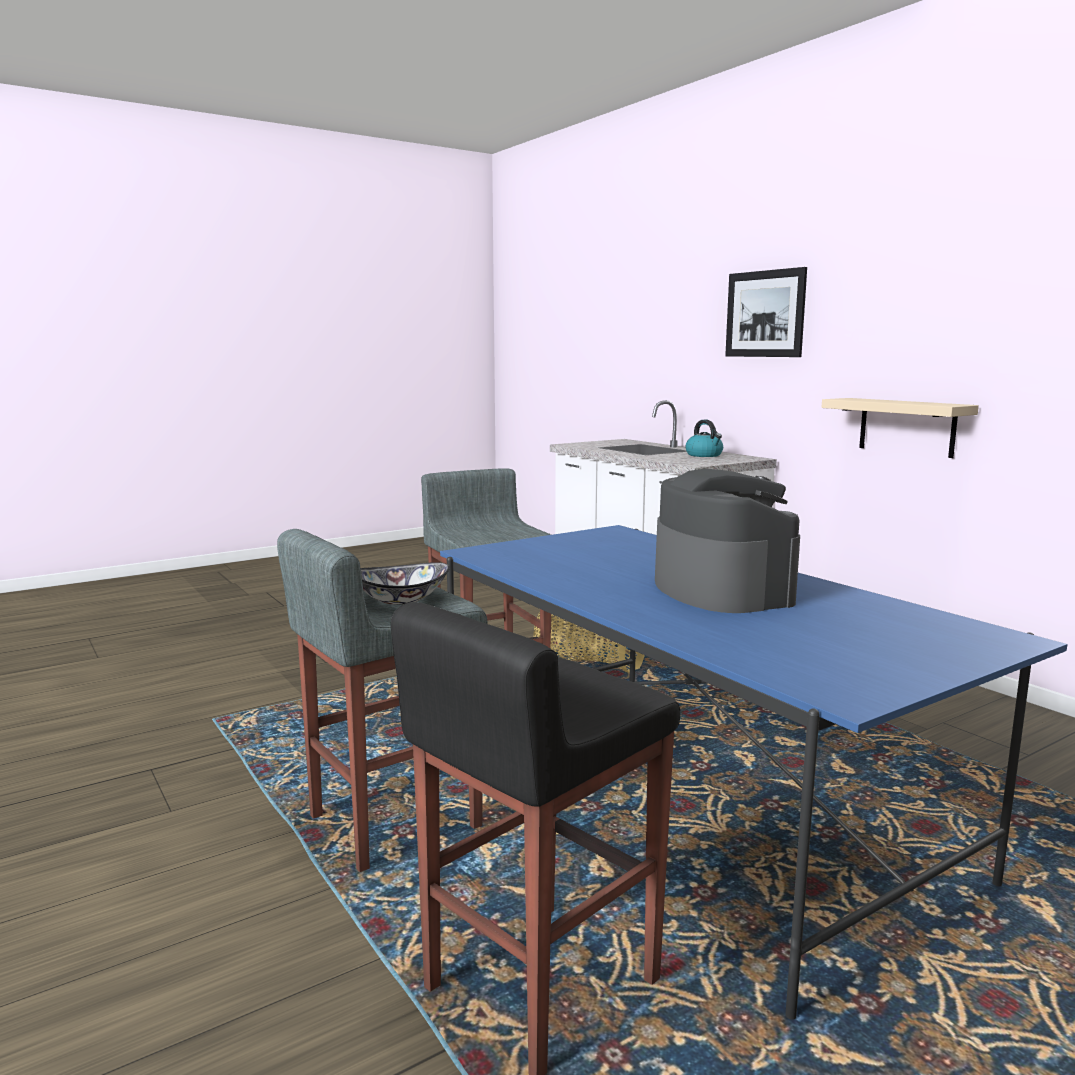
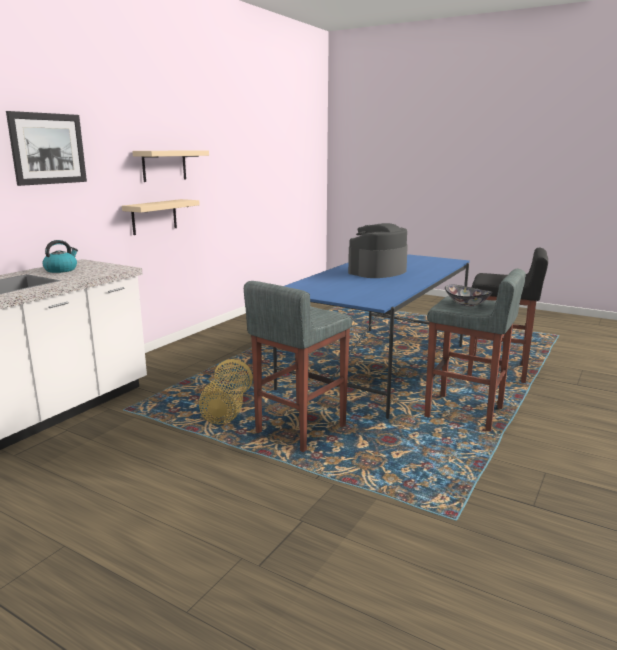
camera: 115 degrees left, 5 degrees up
none -> beige shelf [132,150,209,182]

